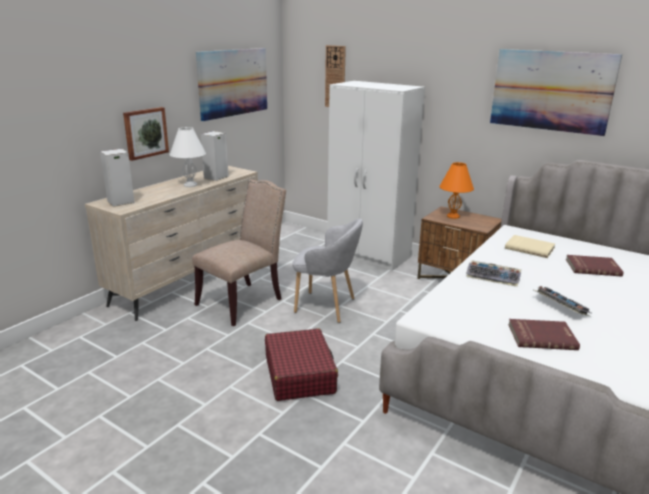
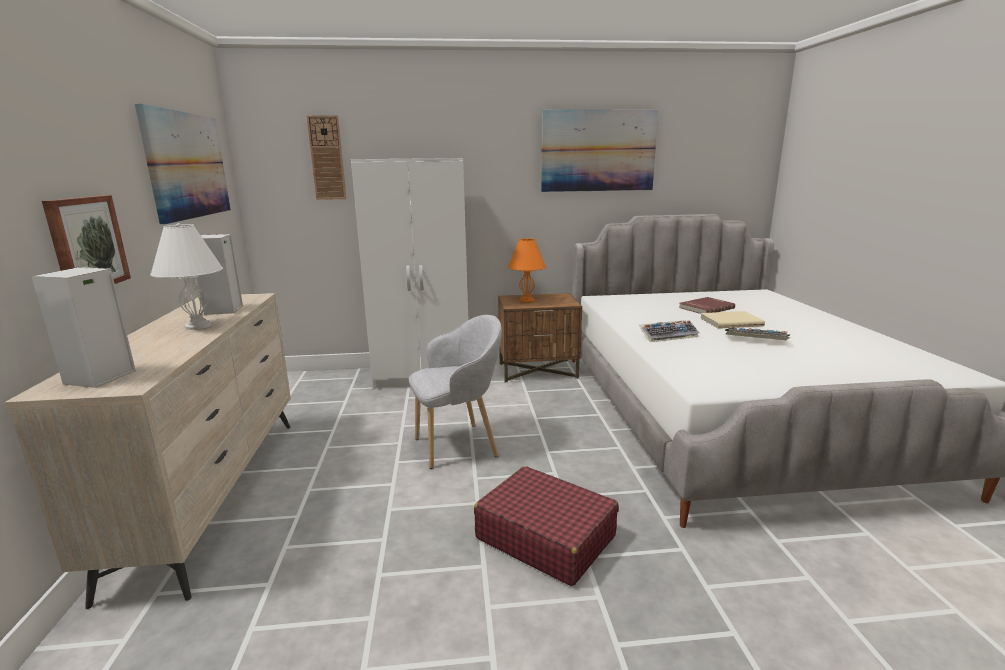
camera: 40 degrees left, 5 degrees down
beige chair [192,179,286,327] -> none
beige book [505,235,555,258] -> beige book moved to [700,311,765,329]
red book [508,319,580,350] -> none

